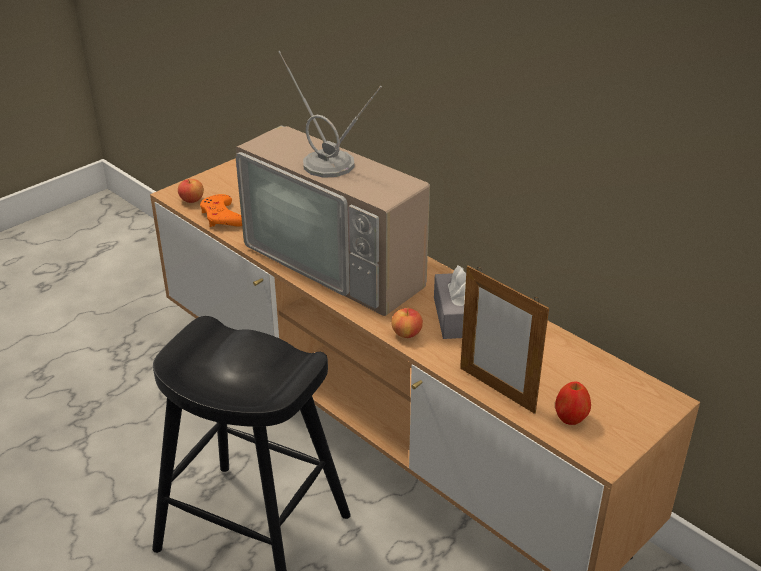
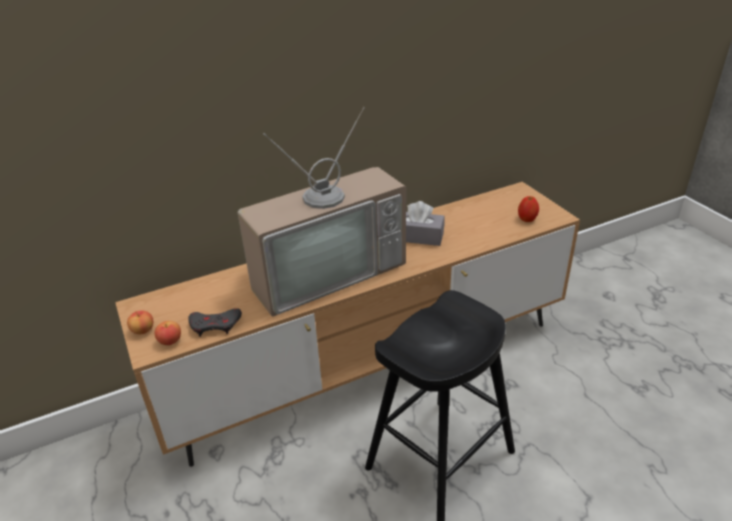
camera: 70 degrees left, 0 degrees up
orange game controller [200,194,242,227] -> grey game controller [188,308,242,337]
apple [391,308,423,338] -> apple moved to [127,310,153,334]
picture frame [460,266,549,414] -> none

